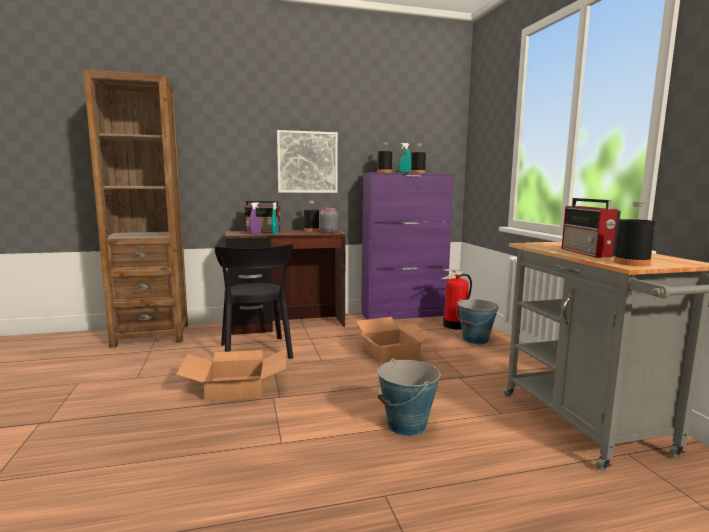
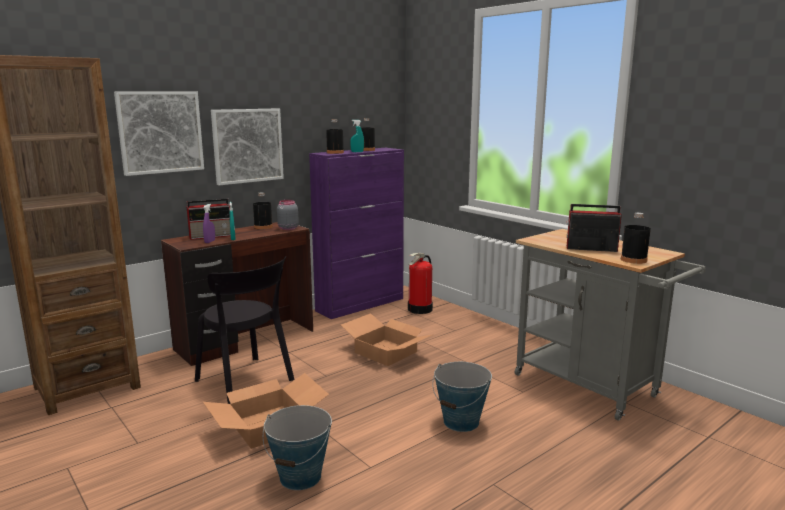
camera: 25 degrees left, 5 degrees up
bucket [456,299,499,344] -> bucket moved to [262,405,332,490]
radio [561,198,621,258] -> radio turned 135 degrees clockwise [566,204,622,252]
none -> picture [114,92,204,176]

